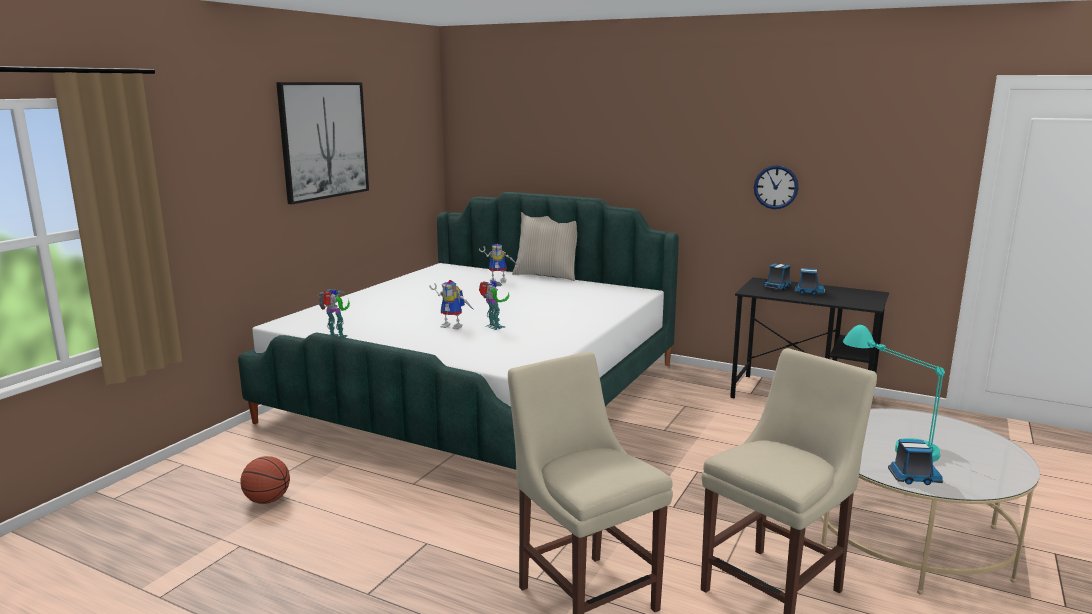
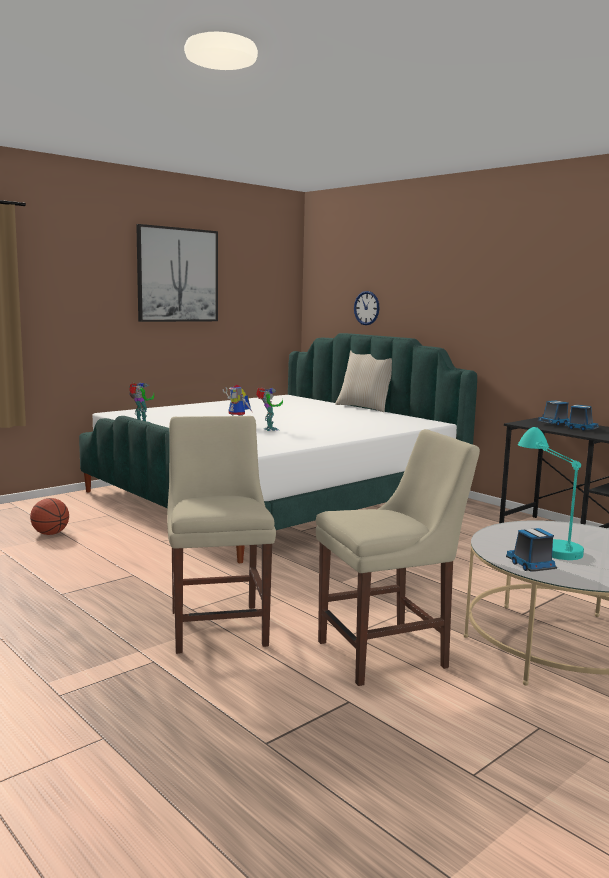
camera: 20 degrees right, 5 degrees down
toy robot [479,243,519,282] -> none
wall clock [754,165,799,209] -> wall clock moved to [354,291,380,325]
toy truck [888,439,943,485] -> toy truck turned 135 degrees counterclockwise [506,528,557,572]

